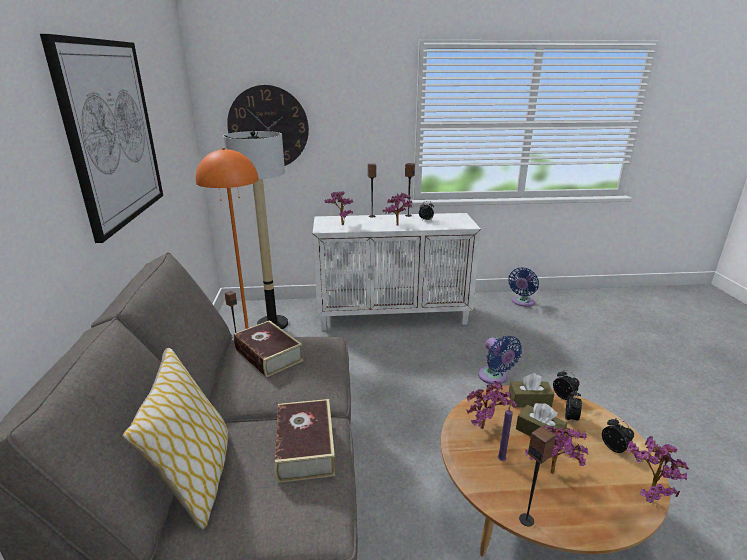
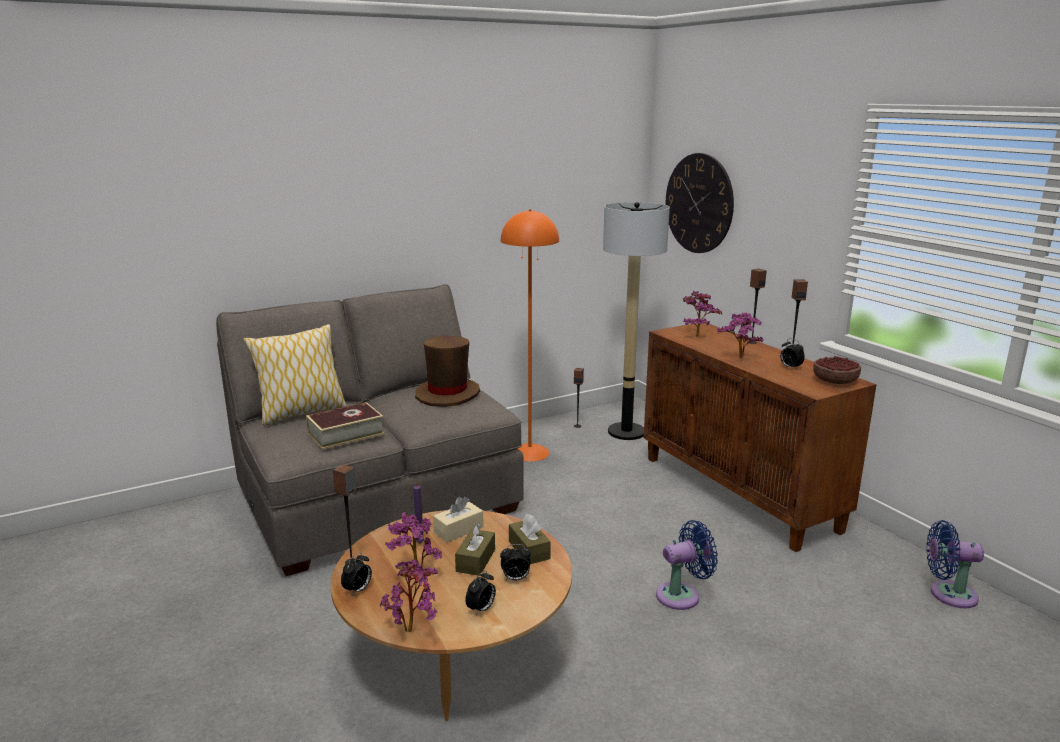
camera: 65 degrees right, 5 degrees down
picture [40,34,163,243] -> none
book [233,320,303,378] -> brown hat [415,335,480,407]
white cabinet [312,213,481,330] -> brown cabinet [644,323,877,552]
potted plant [467,381,517,429] -> beige tissue box [433,497,484,542]
blue fan [478,336,522,385] -> blue fan turned 150 degrees counterclockwise [656,520,718,610]
alarm clock [553,370,580,400] -> alarm clock moved to [341,552,372,596]
none -> bowl [813,356,861,384]

